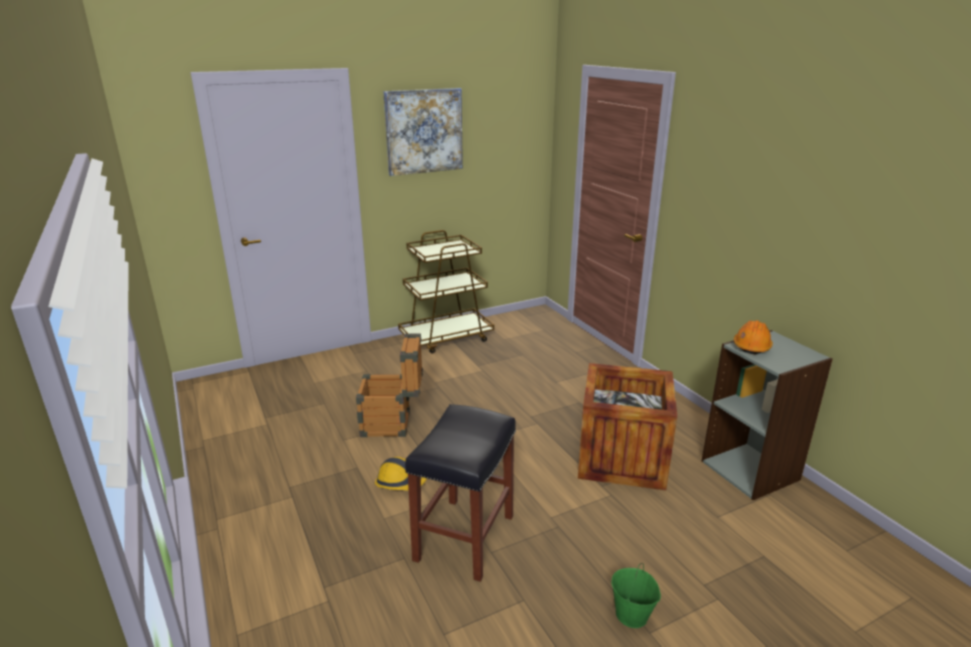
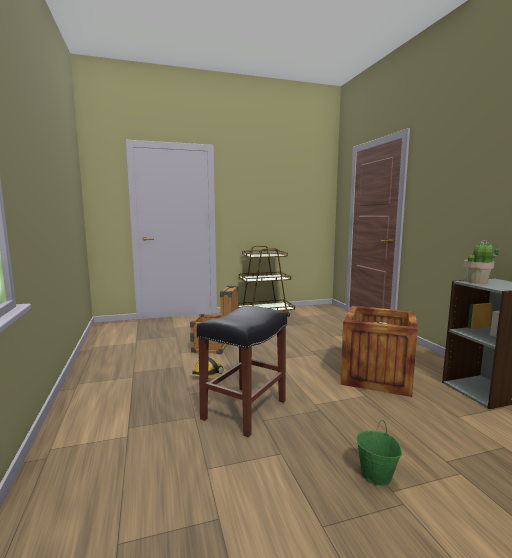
camera: 10 degrees right, 15 degrees down
picture [383,88,463,176] -> none
orange hard hat [734,320,773,354] -> potted plant [463,240,499,284]

